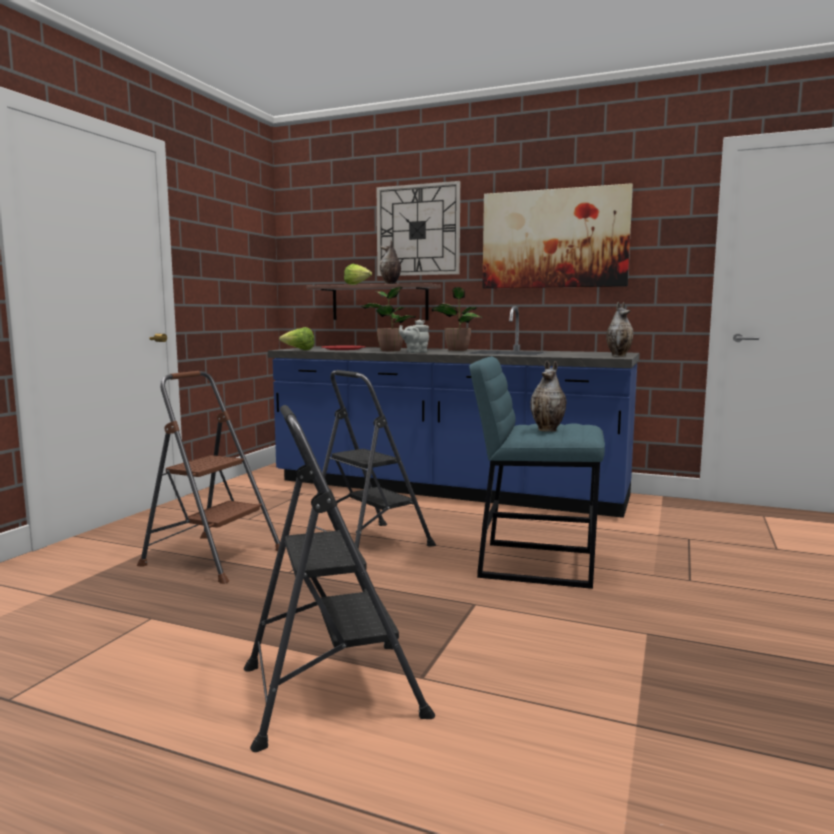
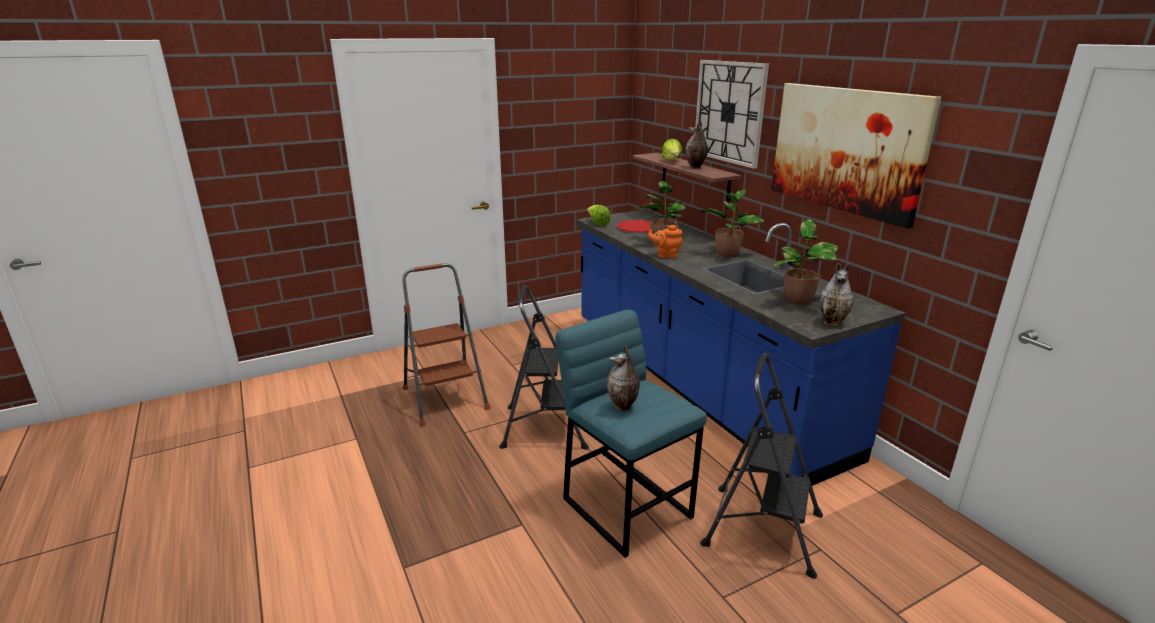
camera: 40 degrees right, 15 degrees up
black step ladder [244,405,435,752] -> black step ladder moved to [700,353,823,579]
grey teapot [399,319,429,353] -> orange teapot [648,225,683,258]
none -> potted plant [773,219,839,304]

